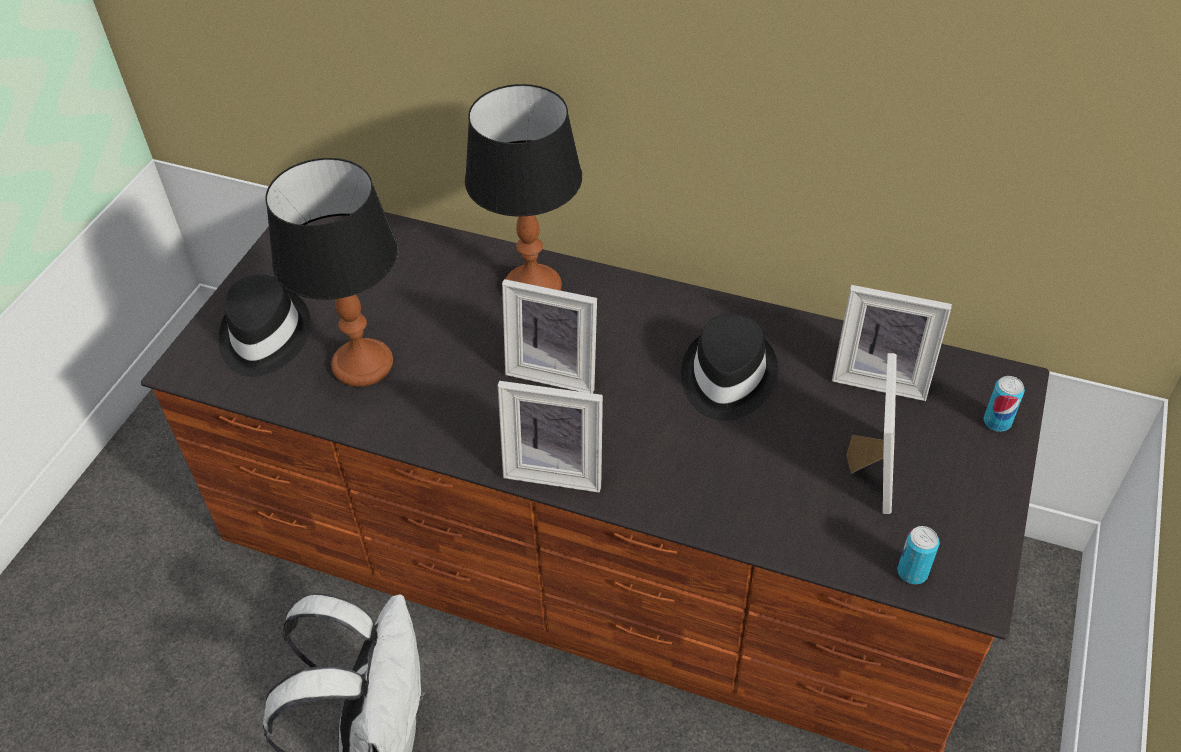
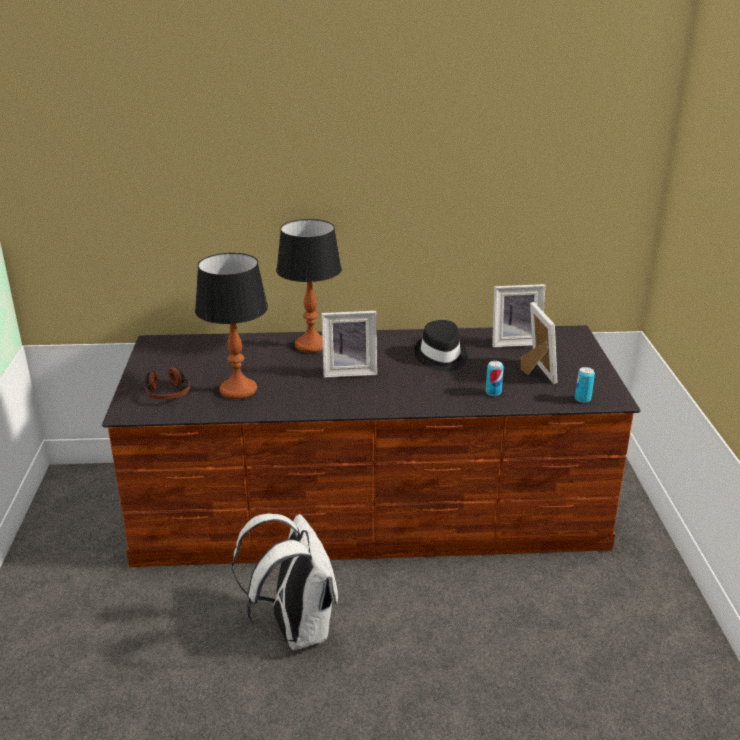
camera: 25 degrees left, 20 degrees down
black hat [219,275,310,377] -> headphones [145,367,190,400]
picture frame [498,381,603,493] -> none
can [984,376,1025,432] -> can moved to [486,361,504,396]

